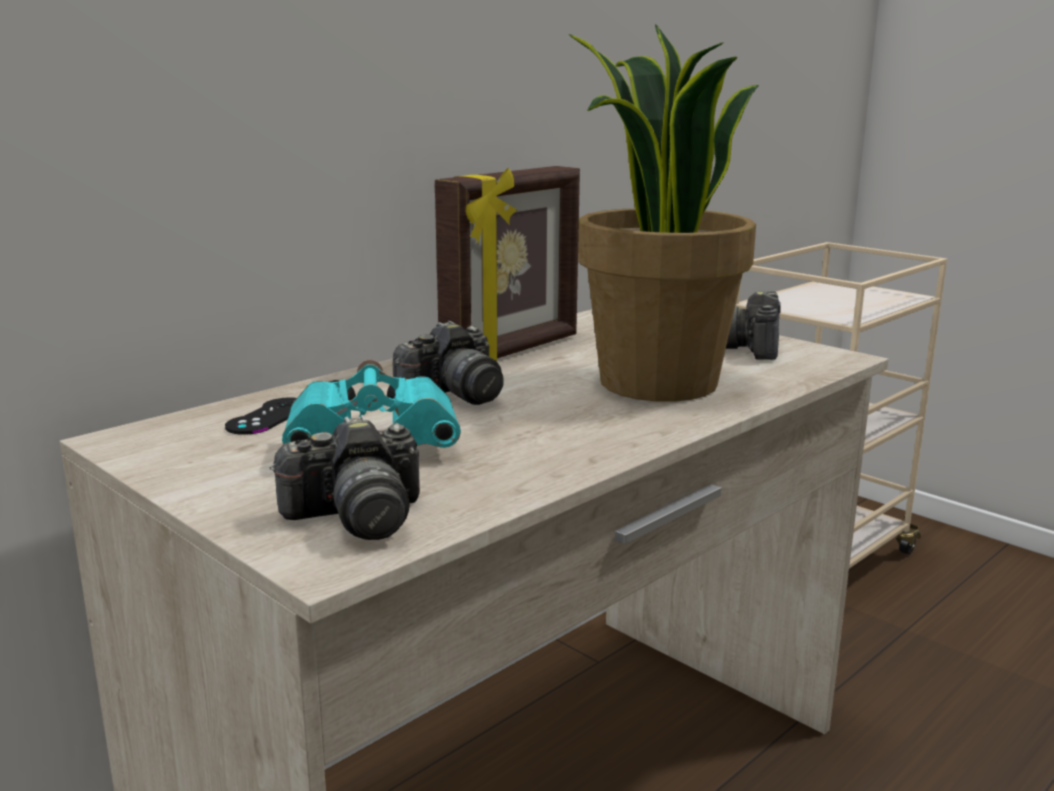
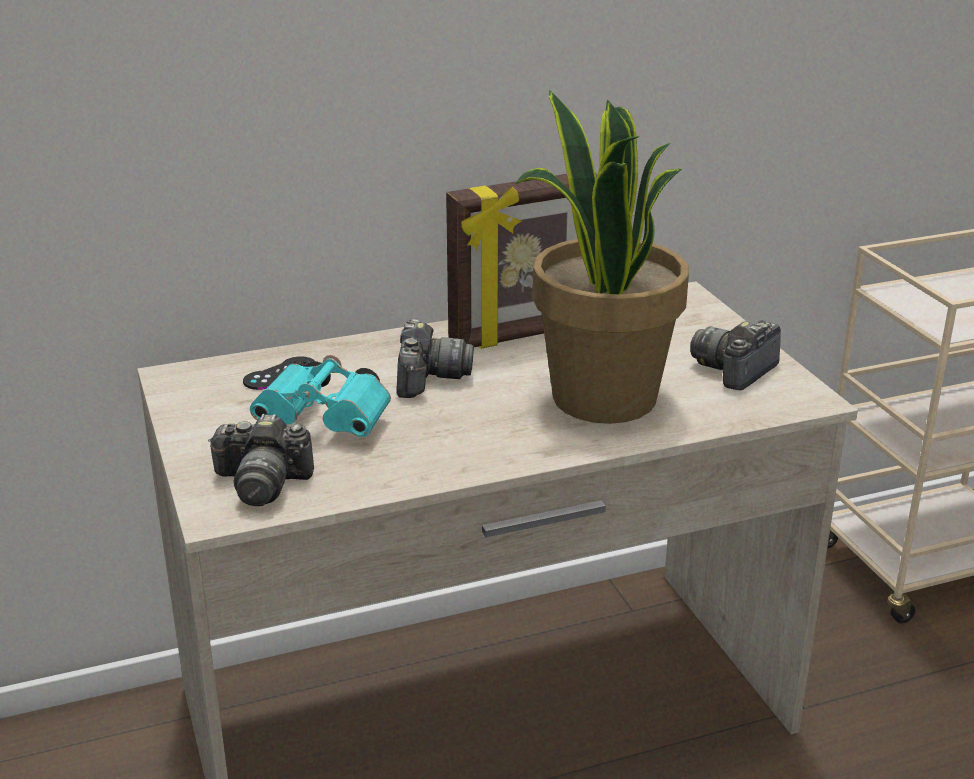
camera: 25 degrees right, 10 degrees up
camera [393,321,504,405] -> camera turned 75 degrees counterclockwise [396,318,474,398]

